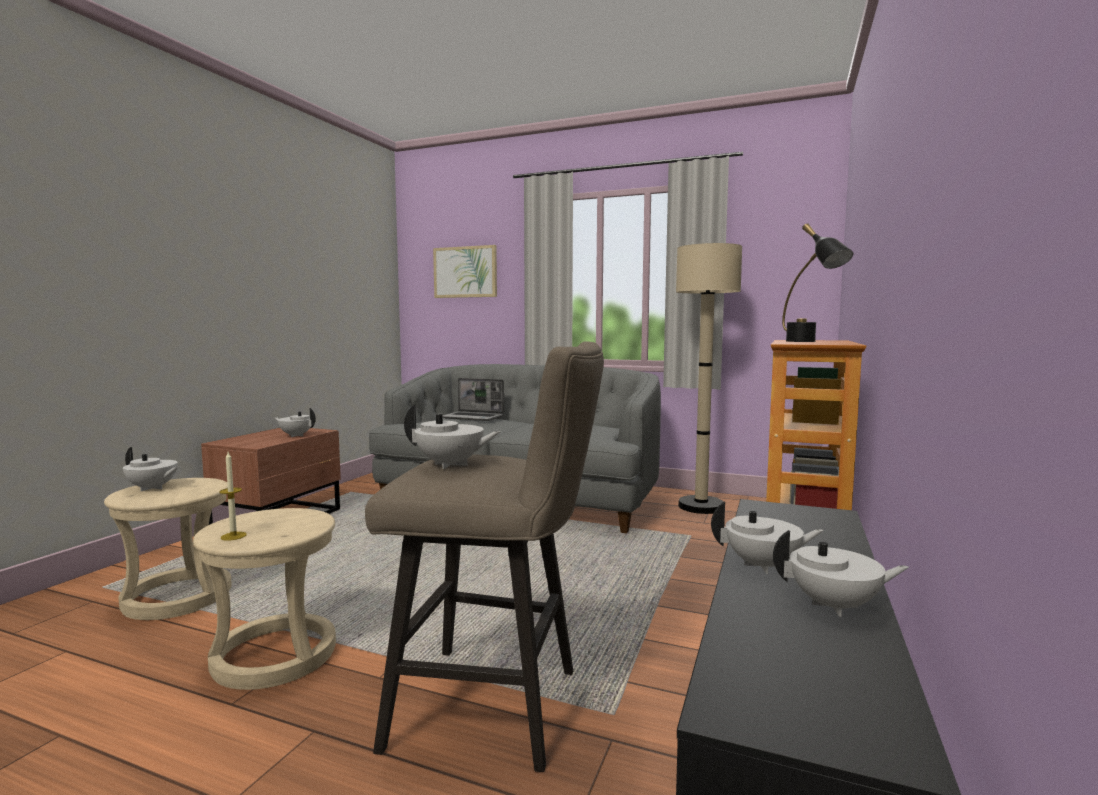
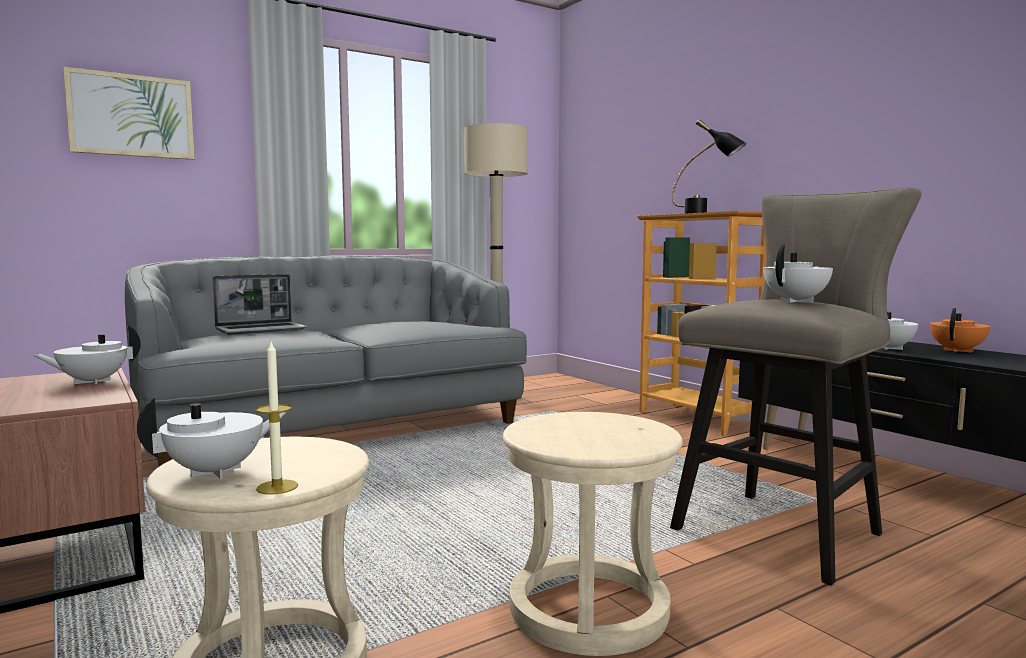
camera: 55 degrees left, 0 degrees up
candle [219,452,247,541] -> candle moved to [256,342,298,495]
white teapot [773,530,909,617] -> orange teapot [930,308,990,353]

